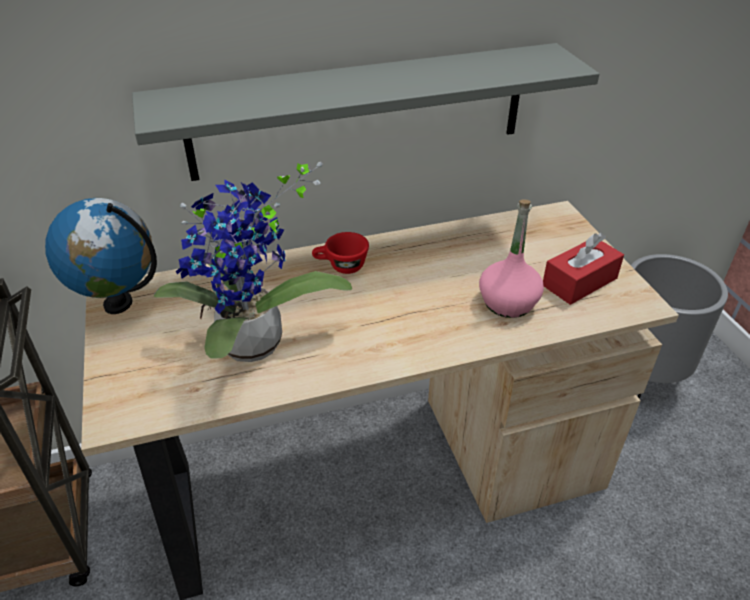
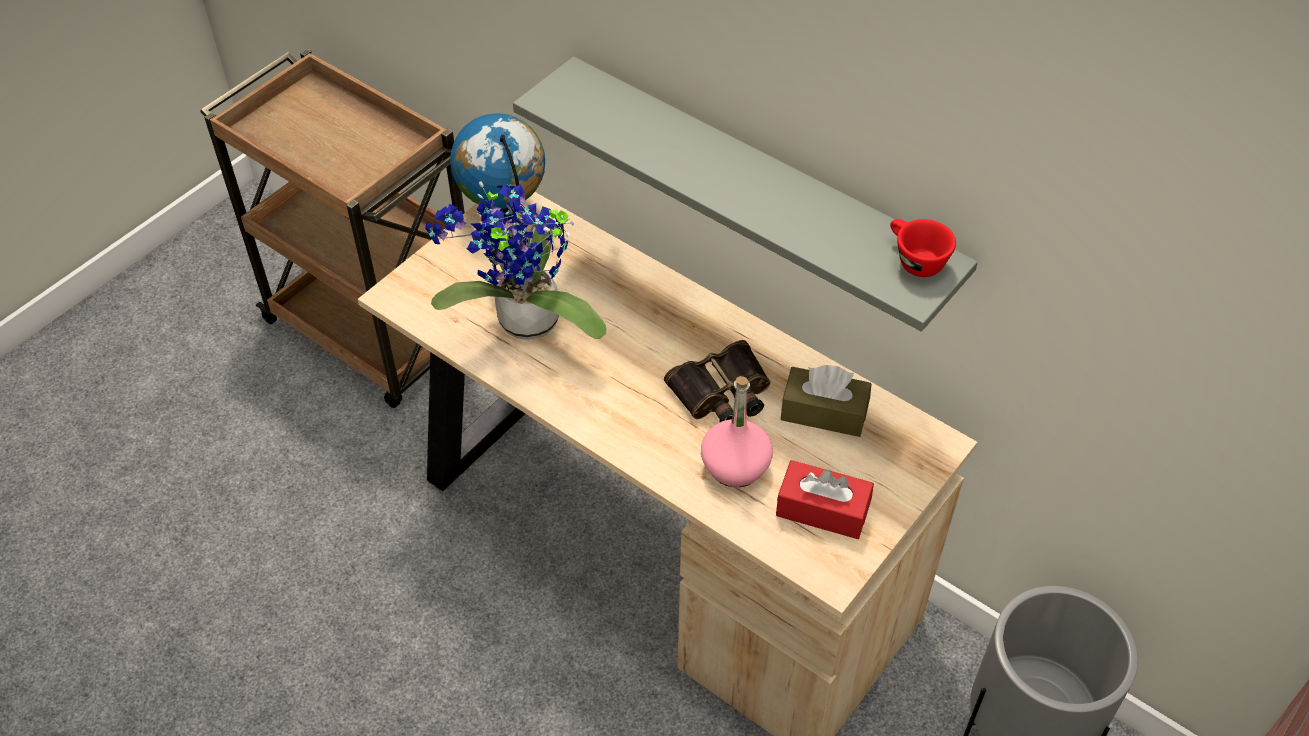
camera: 55 degrees right, 10 degrees up
red cup [312,232,369,274] -> red cup moved to [890,219,956,277]
none -> binoculars [664,340,771,422]
none -> brown tissue box [780,365,872,437]

